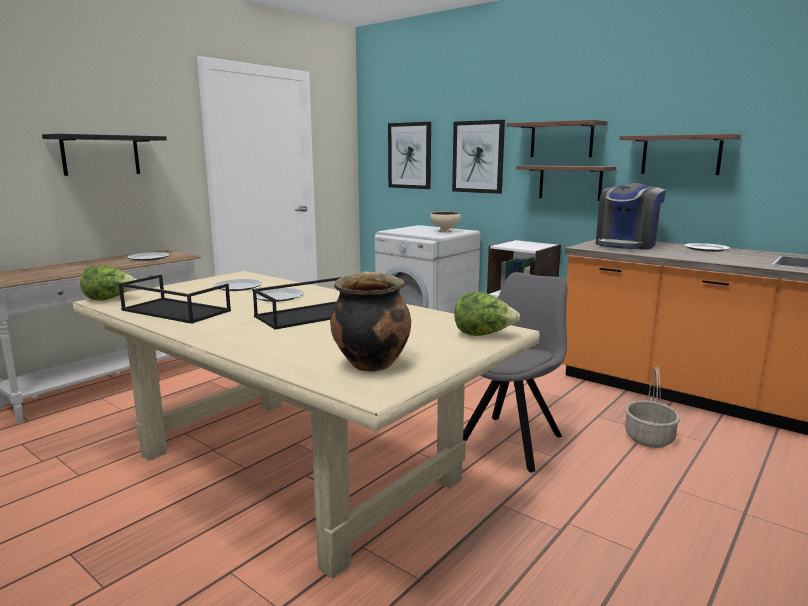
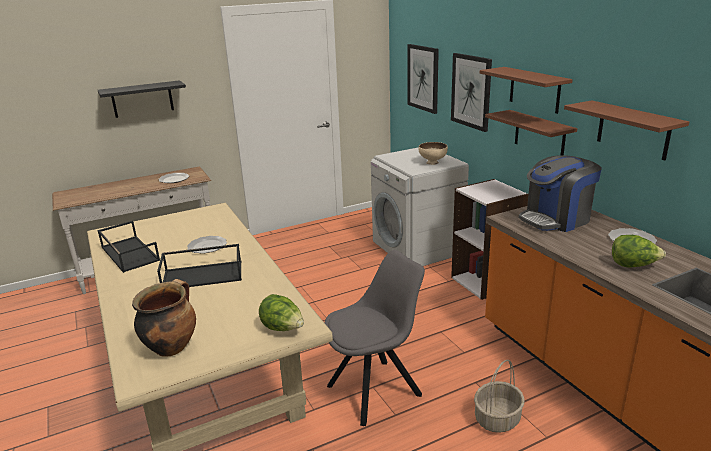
camera: 25 degrees right, 10 degrees up
lettuce [80,265,138,301] -> lettuce moved to [612,235,666,268]
plate [214,279,263,291] -> none

